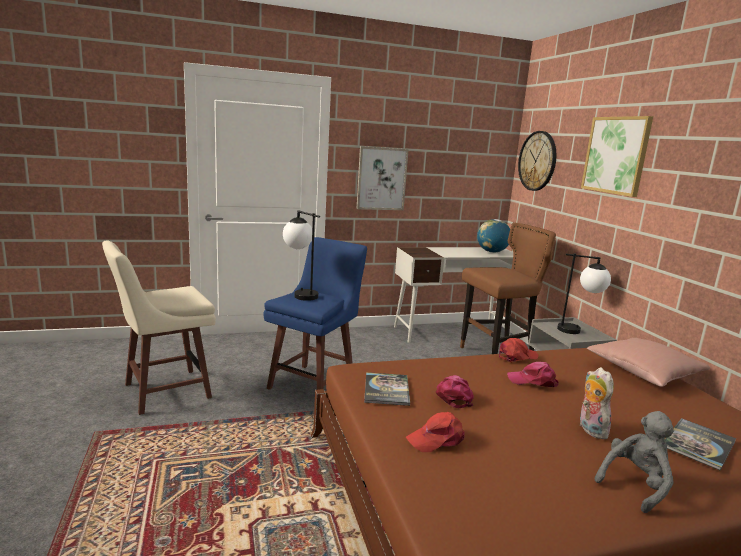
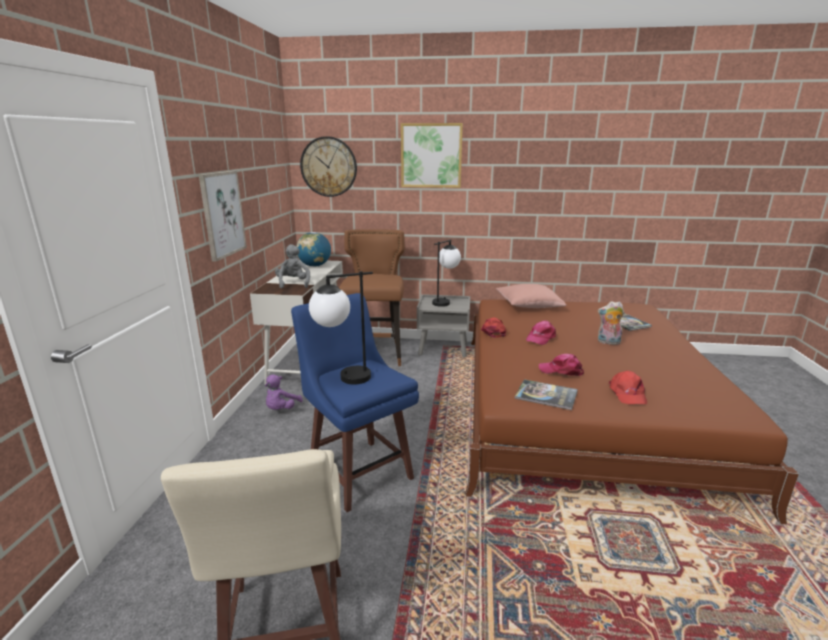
camera: 65 degrees left, 5 degrees up
grey plush toy [595,411,674,513] -> grey plush toy moved to [275,244,310,288]
none -> purple plush toy [265,374,303,410]

